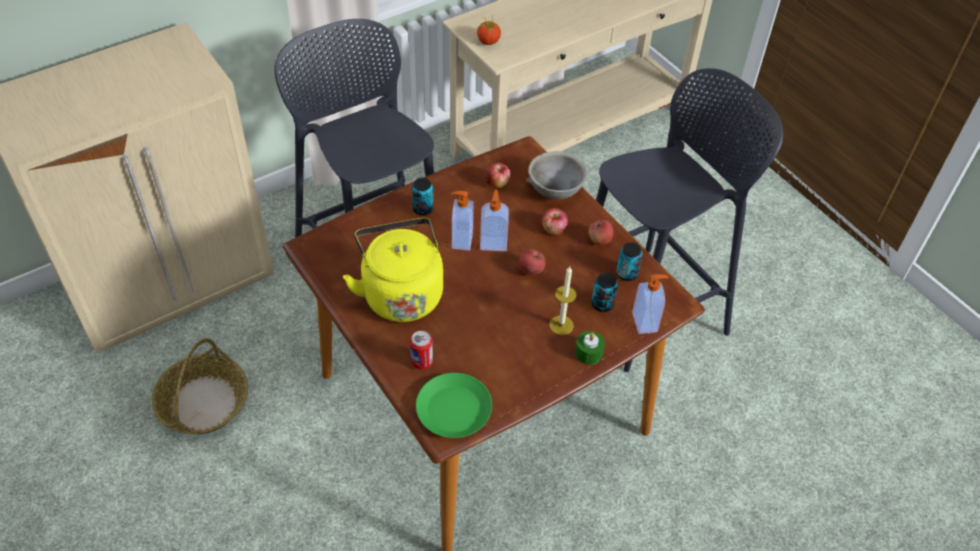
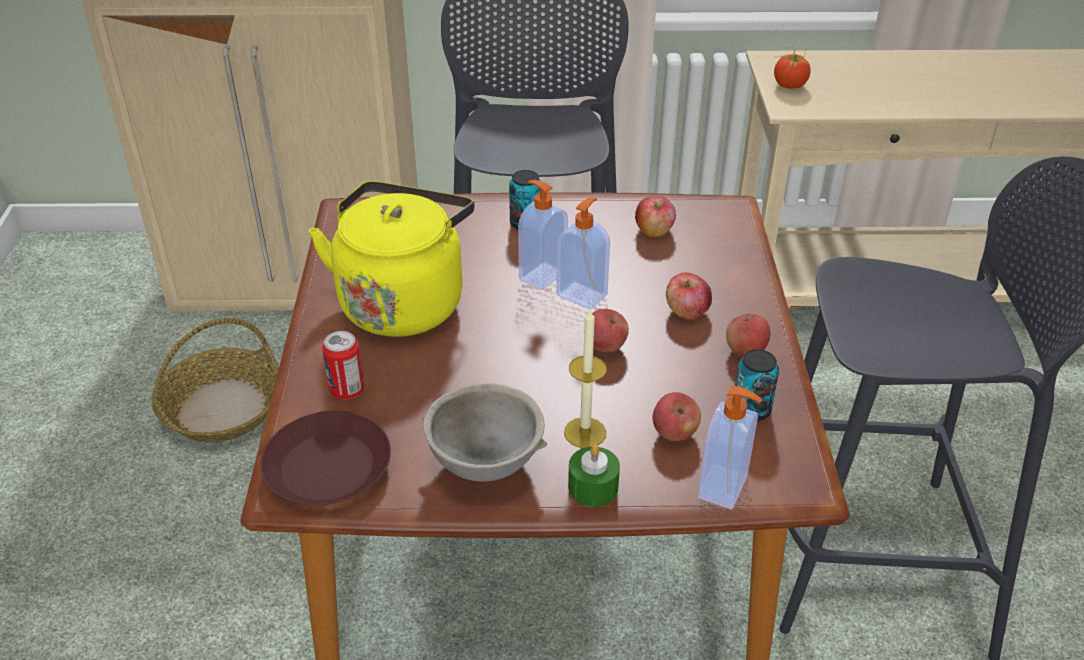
camera: 35 degrees right, 10 degrees down
green plate [416,373,492,438] -> brown plate [260,411,391,505]
grey bowl [526,151,587,199] -> grey bowl moved to [423,383,547,482]
can [591,273,618,312] -> apple [652,392,701,441]

